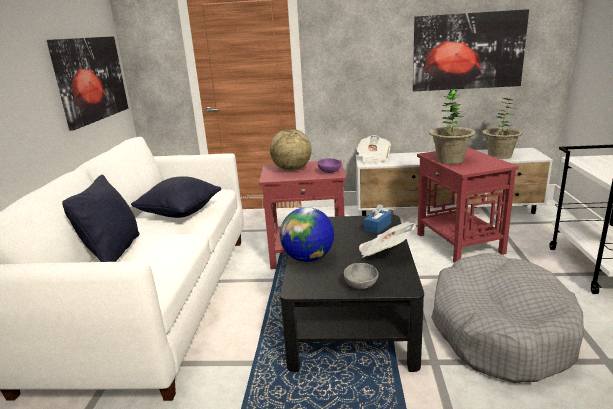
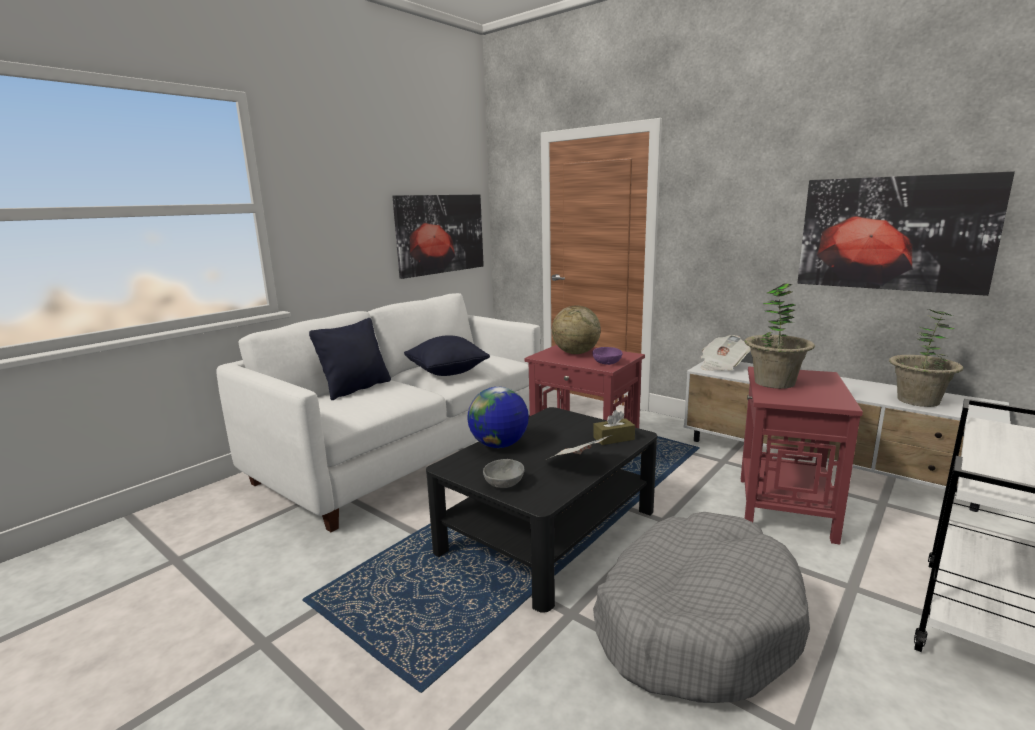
camera: 35 degrees right, 5 degrees down
blue tissue box [364,204,391,234] -> brown tissue box [593,410,635,445]

